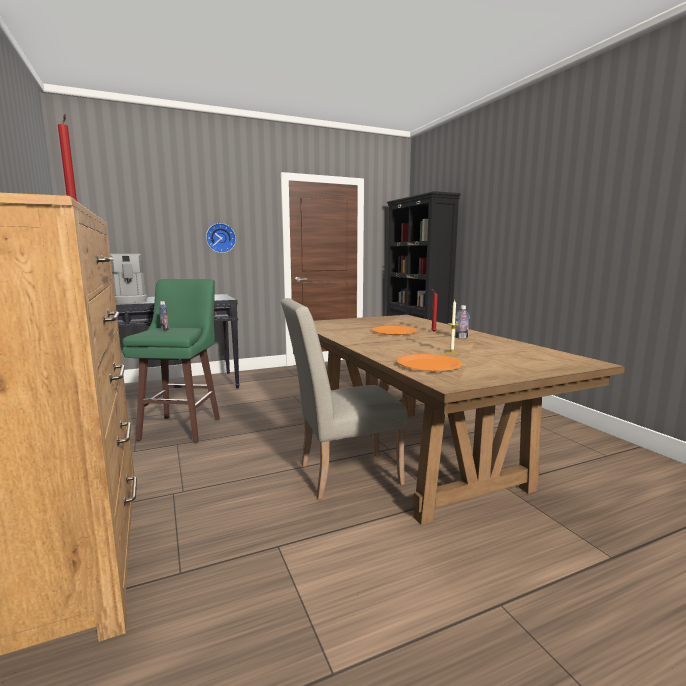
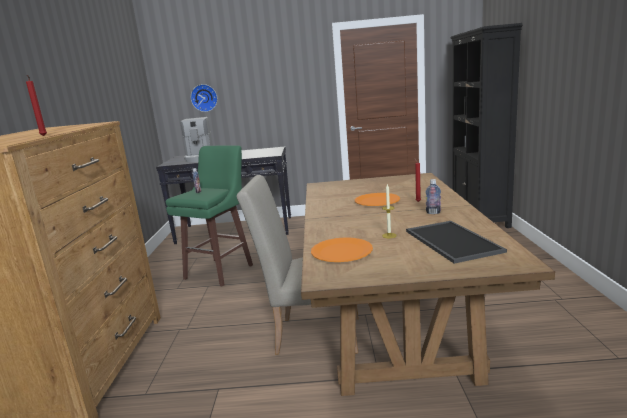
camera: 25 degrees right, 5 degrees up
wall clock [206,223,236,253] -> wall clock moved to [191,84,218,112]
none -> tray [406,221,507,264]

